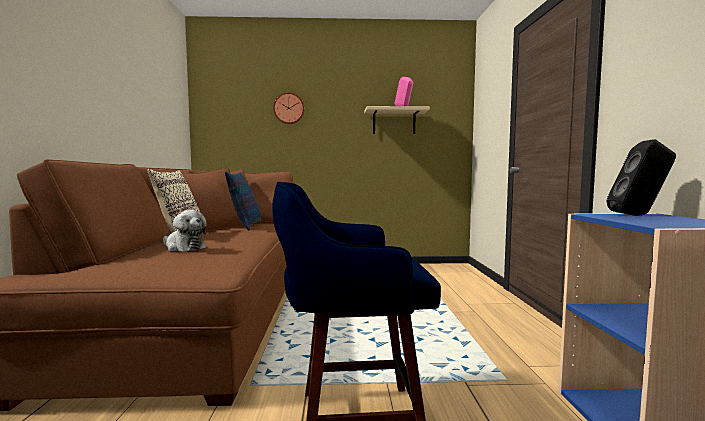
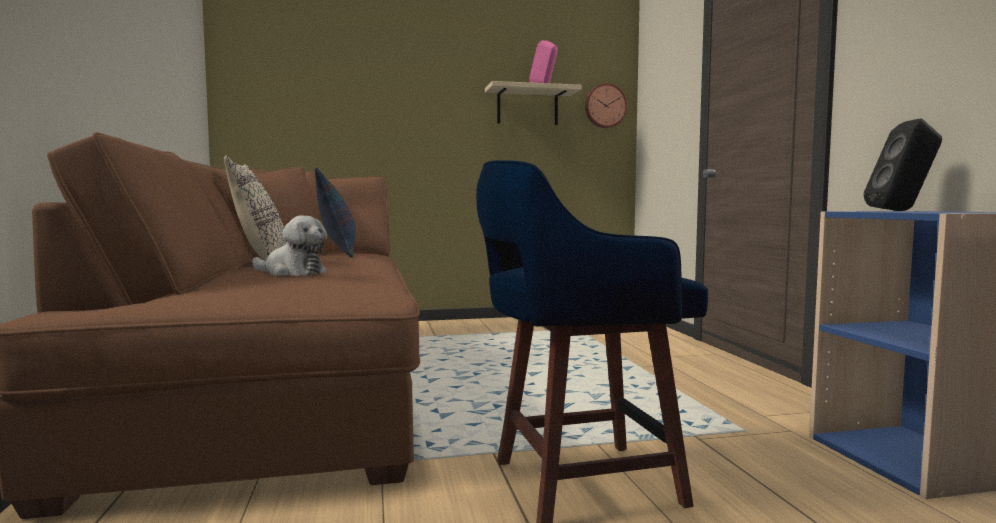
camera: 10 degrees left, 0 degrees up
wall clock [273,92,305,124] -> wall clock moved to [585,83,627,128]

